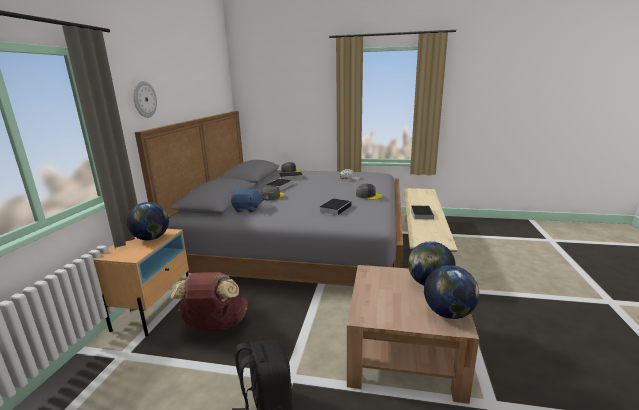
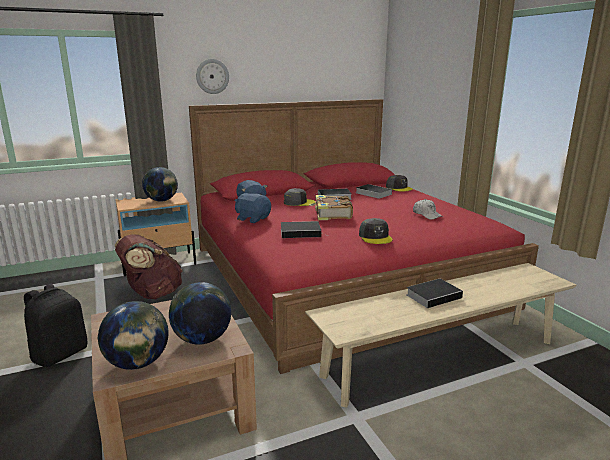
camera: 55 degrees right, 0 degrees up
grey bed [135,111,403,286] -> red bed [189,99,539,374]
none -> blue plush toy [235,193,271,223]
none -> book [309,195,353,220]

